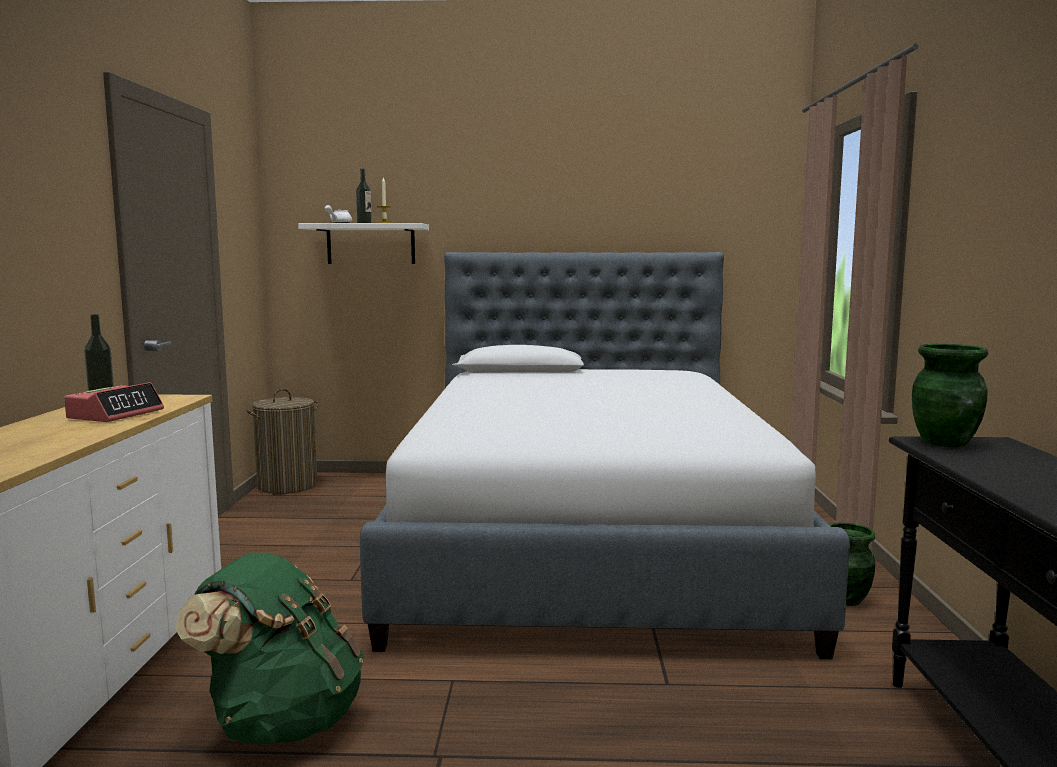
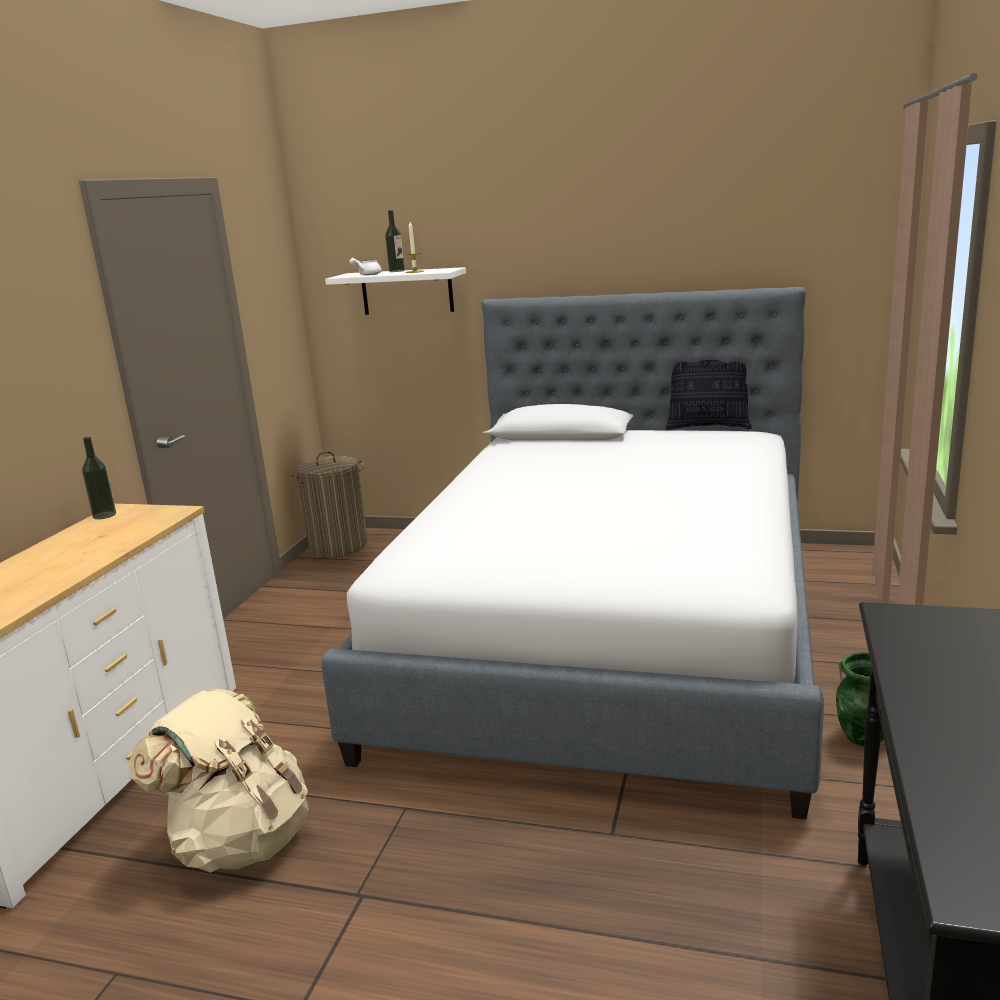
camera: 15 degrees right, 10 degrees up
alarm clock [64,382,164,422] -> none
green backpack [175,553,364,745] -> beige backpack [128,689,309,873]
green vase [912,344,988,447] -> none
none -> pillow [666,360,752,430]

